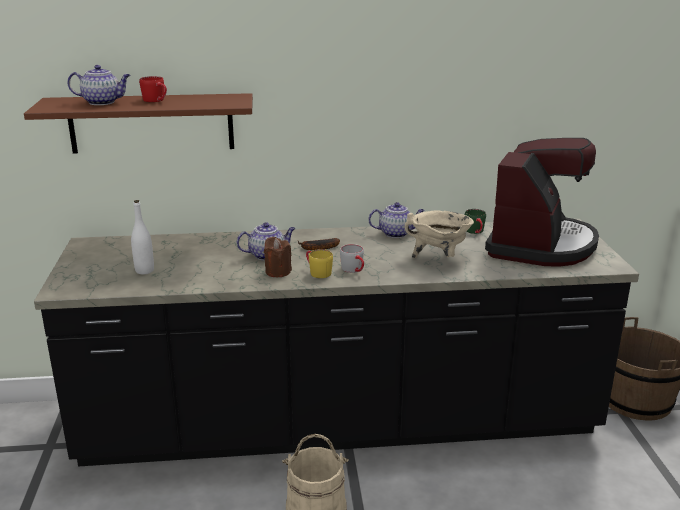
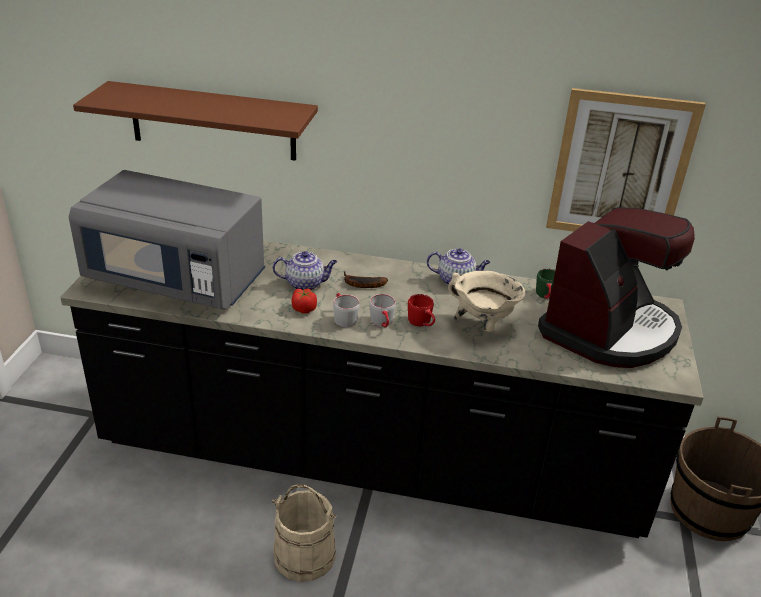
camera: 15 degrees right, 10 degrees up
teapot [67,65,130,105] -> none
white bottle [131,200,154,274] -> grey microwave [69,170,265,310]
red mug [139,76,167,102] -> red mug moved to [408,294,435,326]
brown candle [264,237,292,277] -> tomato [291,289,317,314]
yellow mug [306,249,333,278] -> grey mug [333,293,360,327]
none -> picture [546,88,706,232]

